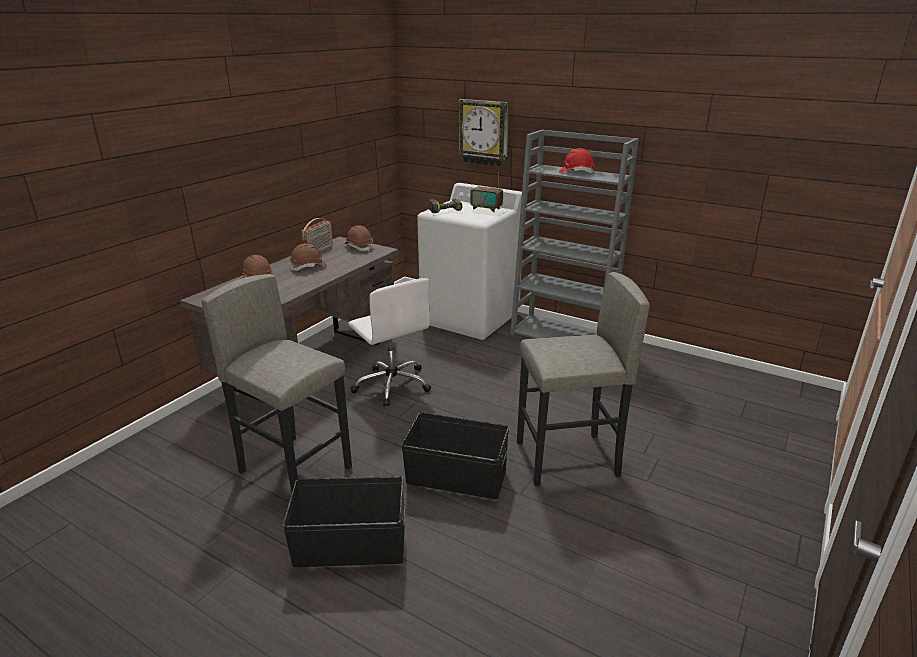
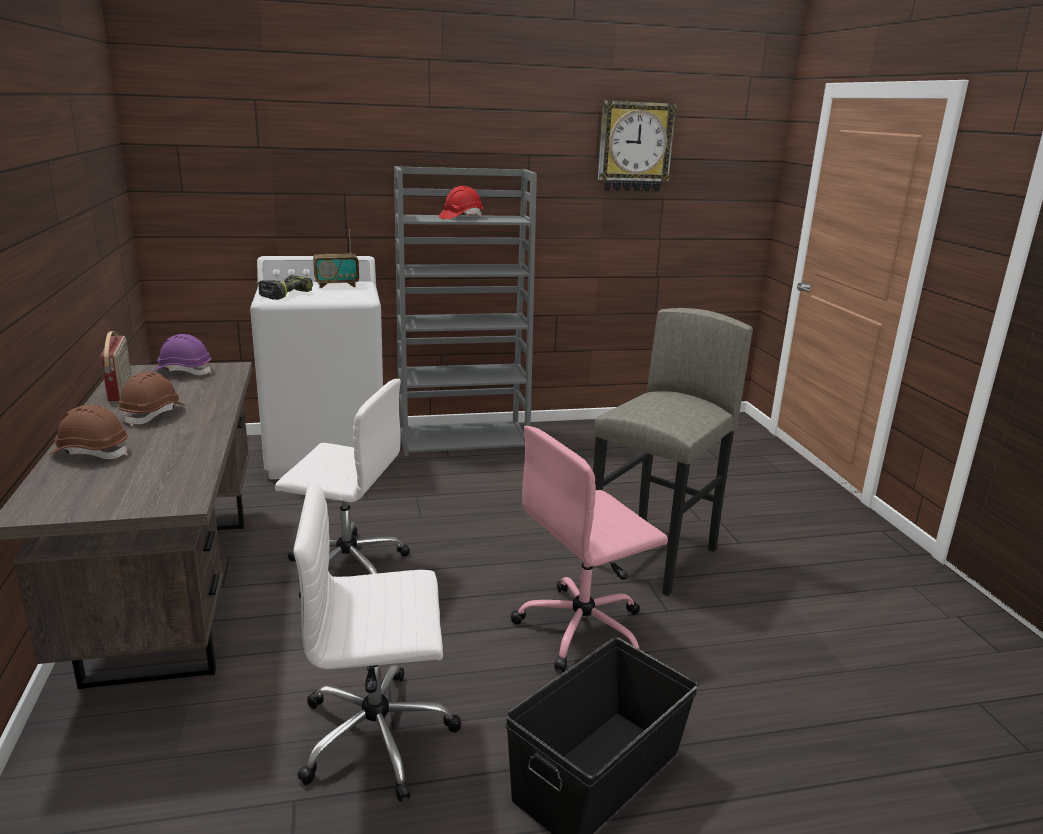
camera: 45 degrees left, 5 degrees down
grey stool [201,274,352,492] -> white office chair [293,480,461,802]
brown hard hat [345,225,373,251] -> purple hard hat [153,334,212,375]
black storage box [401,412,509,500] -> pink office chair [511,426,668,672]
wall clock [458,99,509,166] -> wall clock moved to [598,101,677,192]

